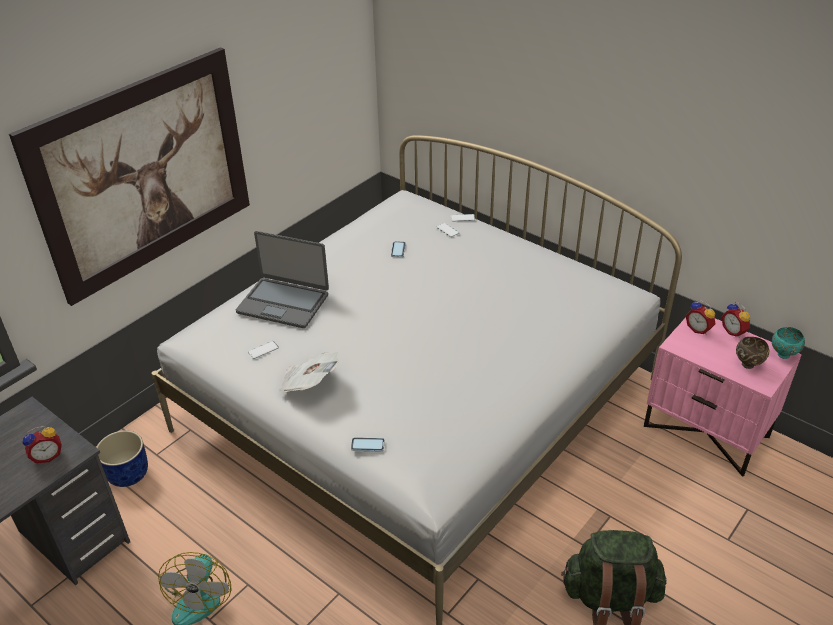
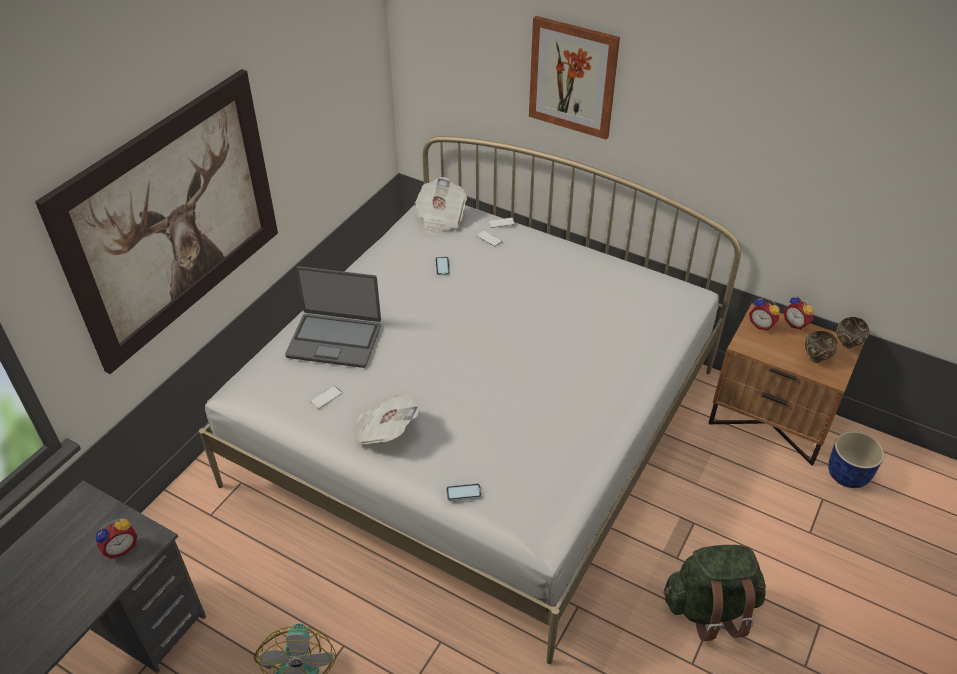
camera: 10 degrees left, 5 degrees up
blue planter [96,430,148,487] -> blue planter moved to [828,431,884,488]
pink nightstand [644,317,802,477] -> brown nightstand [709,303,864,465]
turquoise bowl [772,327,805,359] -> brown bowl [837,317,869,349]
none -> newspaper [415,177,467,234]
none -> picture [529,16,620,139]

